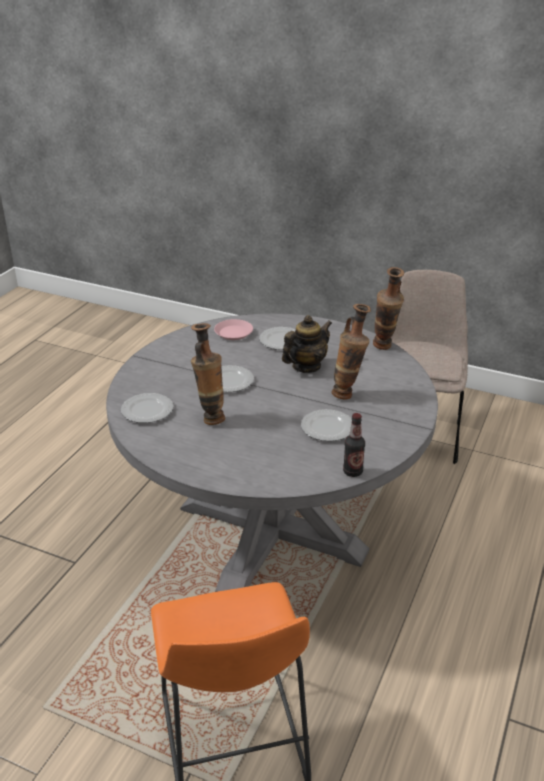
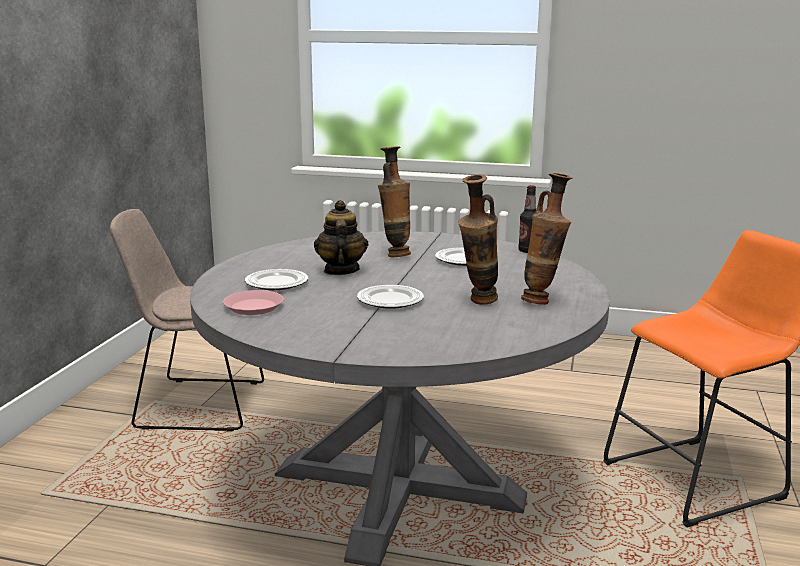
camera: 100 degrees left, 15 degrees down
plate [121,393,173,423] -> none
teapot [282,315,332,373] -> teapot turned 45 degrees clockwise [314,200,368,275]
vase [373,267,404,350] -> vase moved to [521,173,572,305]

